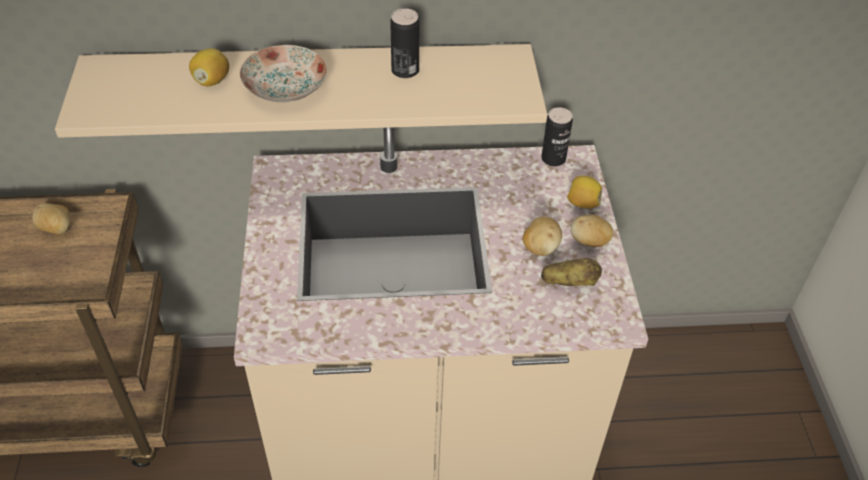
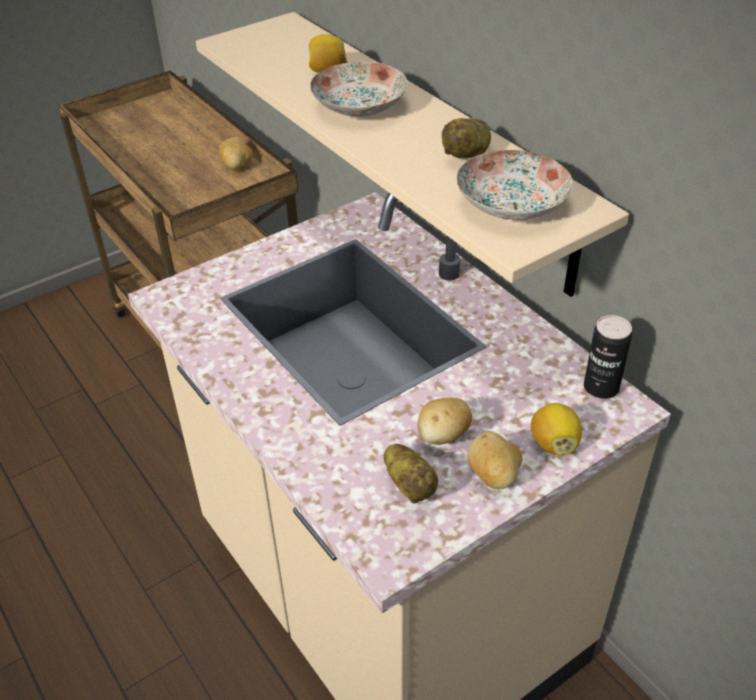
camera: 60 degrees right, 5 degrees down
can [390,8,419,78] -> potato [442,118,491,158]
none -> plate [457,150,573,220]

